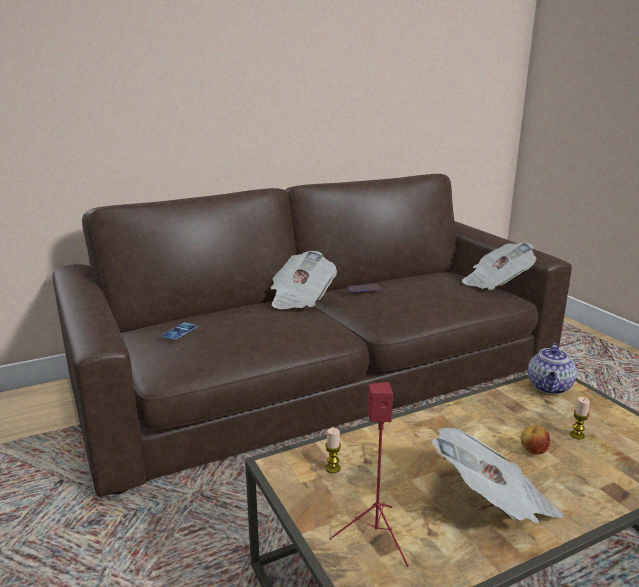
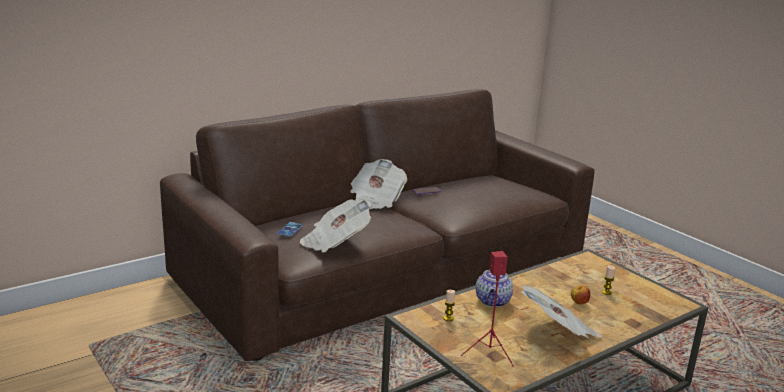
camera: 10 degrees left, 0 degrees up
newspaper [462,243,536,290] -> newspaper moved to [300,199,372,253]
teapot [528,343,577,394] -> teapot moved to [476,270,513,307]

